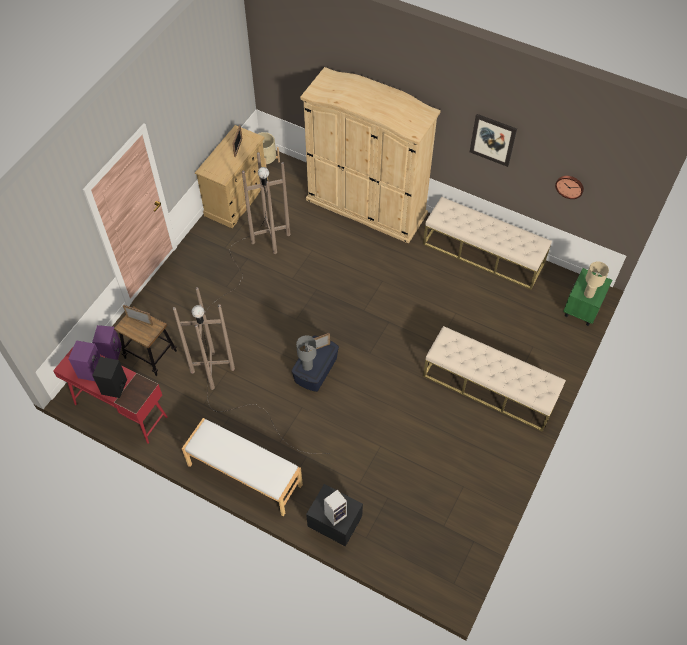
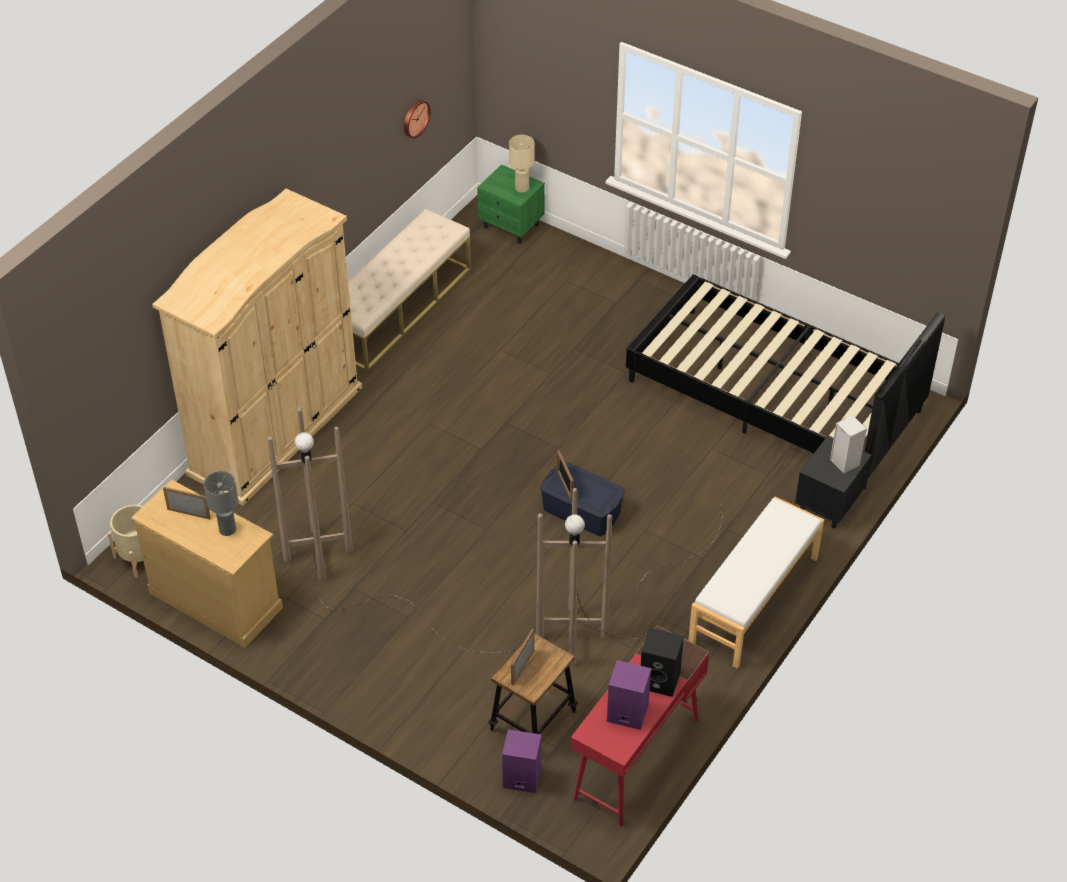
camera: 85 degrees left, 10 degrees down
grey table lamp [296,335,316,371] -> grey table lamp moved to [204,471,238,536]
beige bench [423,326,566,432] -> none
picture [470,114,517,167] -> none
none -> black bed [626,275,945,489]

